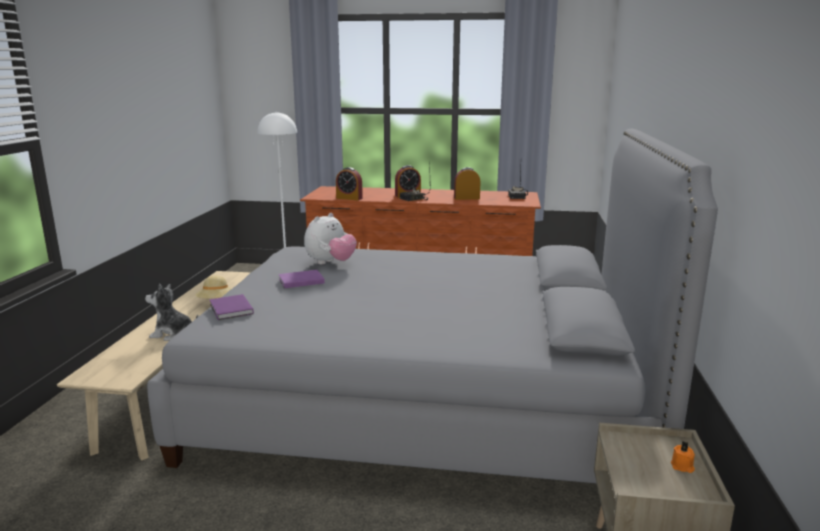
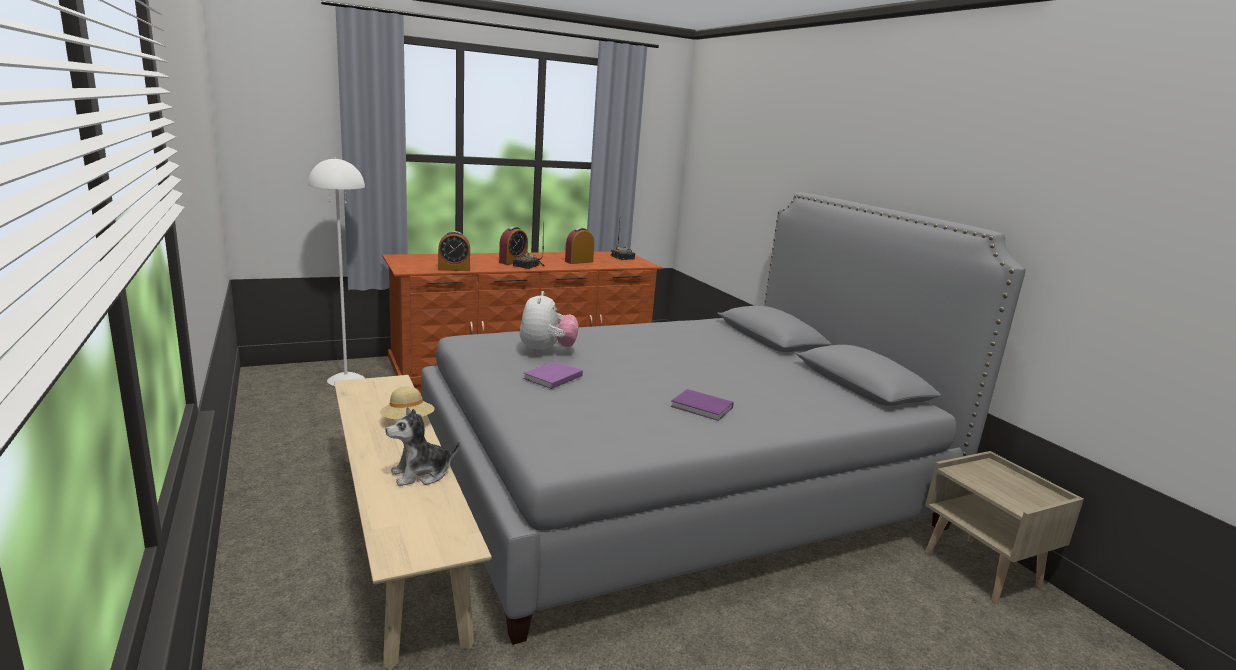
camera: 35 degrees left, 0 degrees up
purple book [209,294,254,320] -> purple book moved to [670,389,734,421]
orange candle [671,441,695,473] -> none

